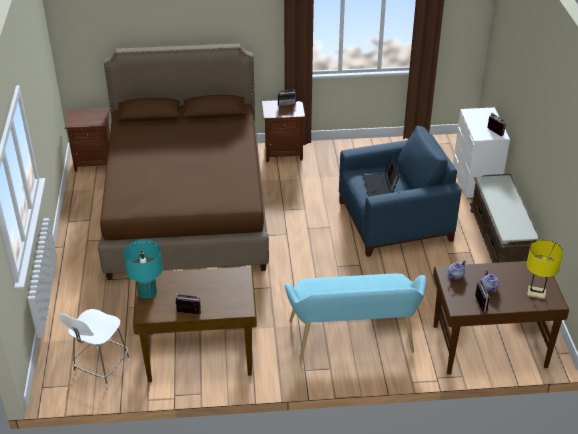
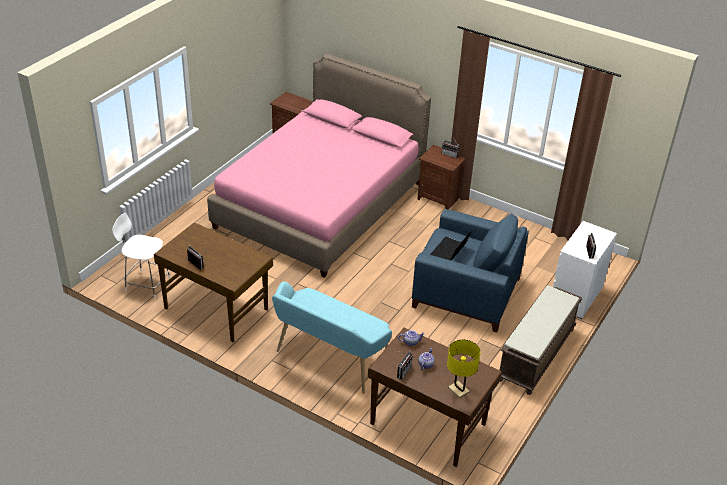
camera: 35 degrees right, 0 degrees up
white chair [59,309,130,388] -> white chair turned 45 degrees clockwise [112,213,170,298]
brown bed [98,44,269,280] -> pink bed [207,54,431,278]
turquoise table lamp [123,239,163,299] -> none

